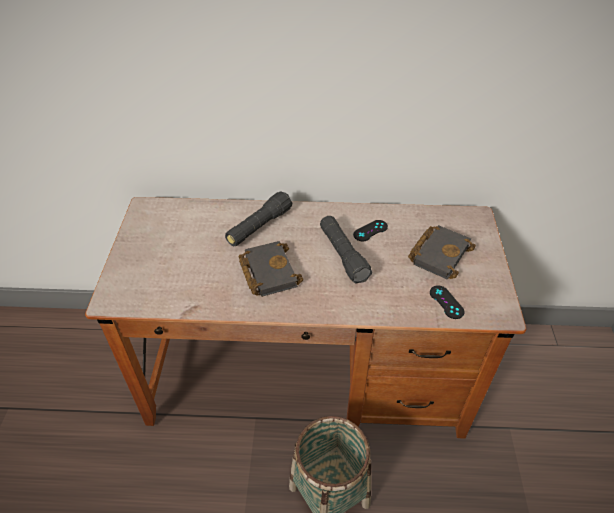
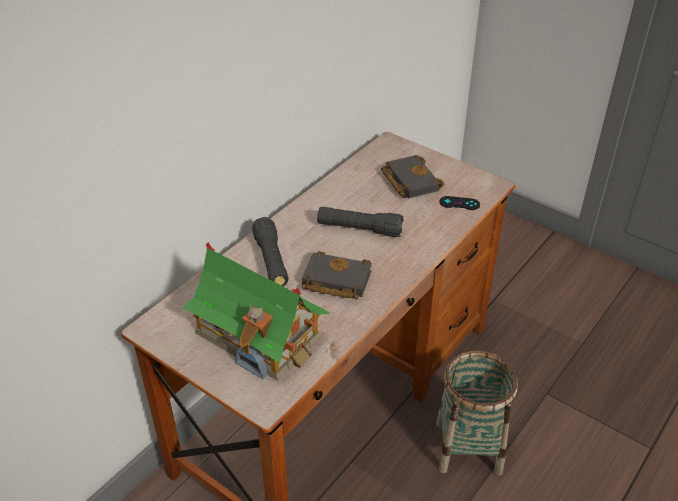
camera: 55 degrees left, 5 degrees down
black game controller [353,220,388,241] -> none
none -> toy house [182,242,330,381]

